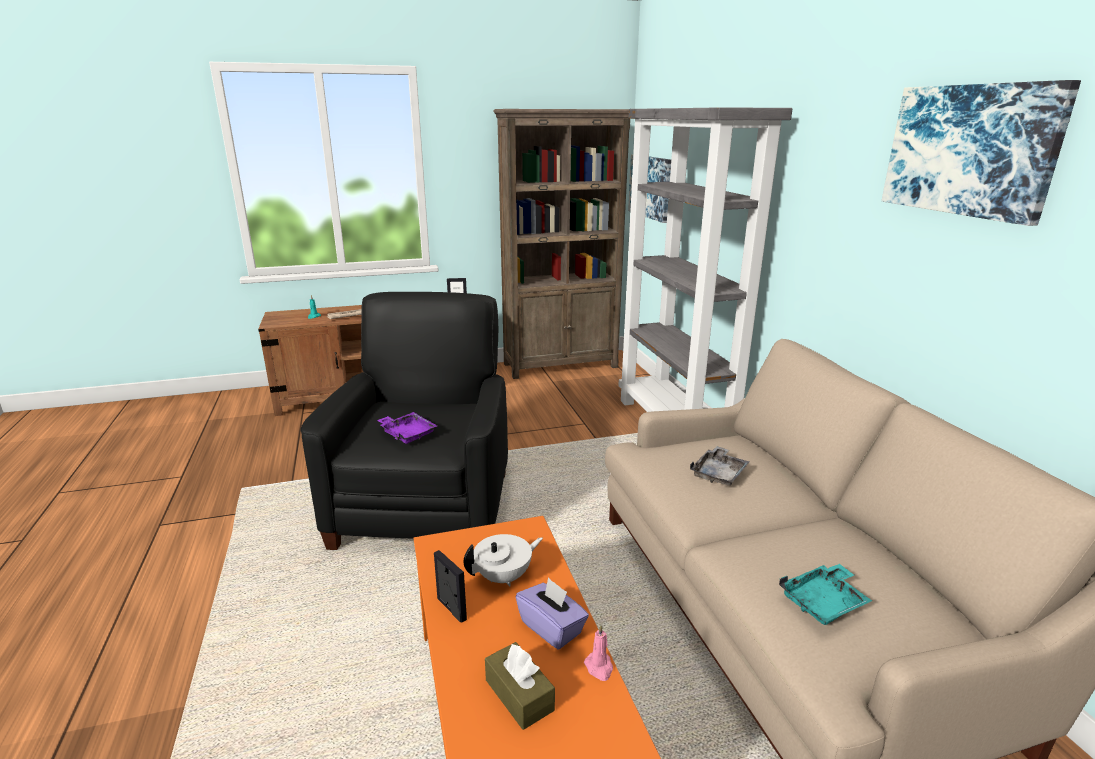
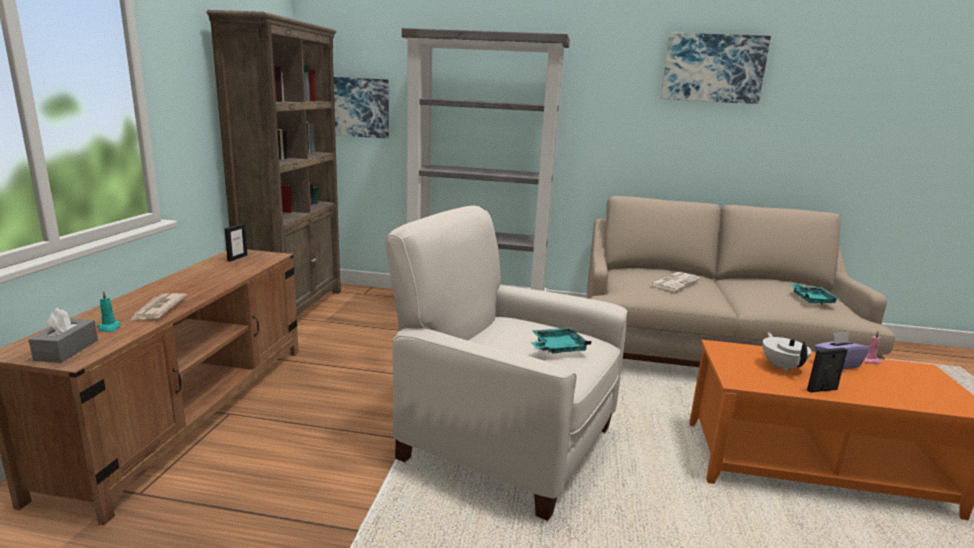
camera: 65 degrees left, 5 degrees down
black armchair [301,292,508,550] -> white armchair [386,206,627,521]
purple tray [377,412,437,444] -> turquoise tray [531,328,591,354]
brown tissue box [485,642,555,730] -> none
grey tray [690,446,750,486] -> newspaper [649,272,701,291]
none -> grey tissue box [29,308,98,363]

